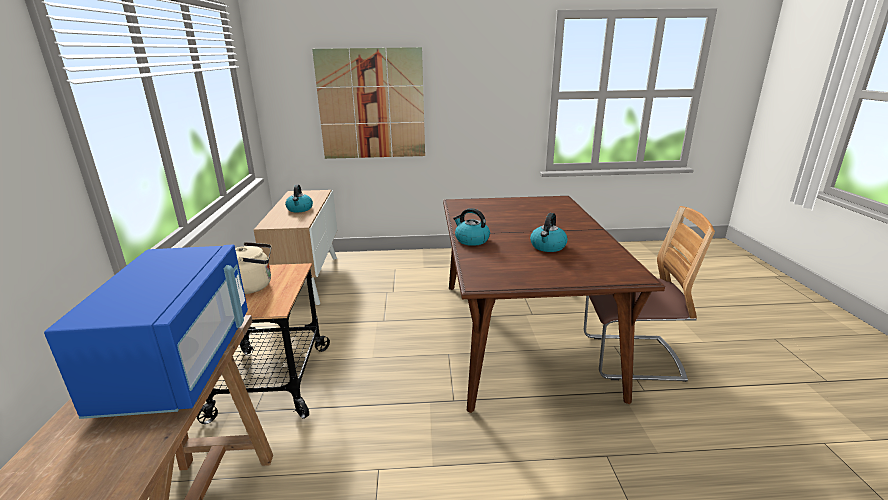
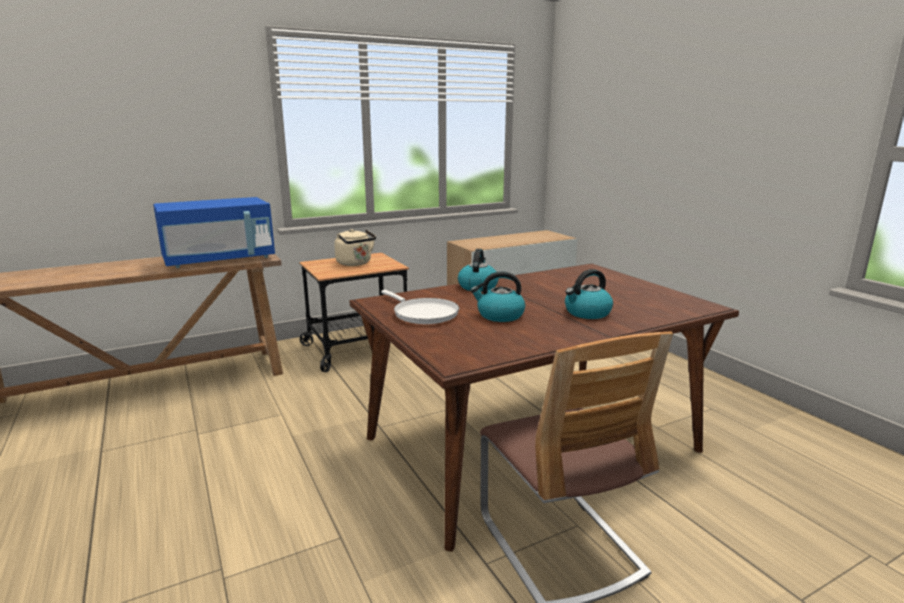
camera: 65 degrees right, 5 degrees down
kettle [285,184,313,212] -> kettle moved to [565,269,613,319]
picture [312,47,425,159] -> none
none -> white frying pan [381,290,459,324]

